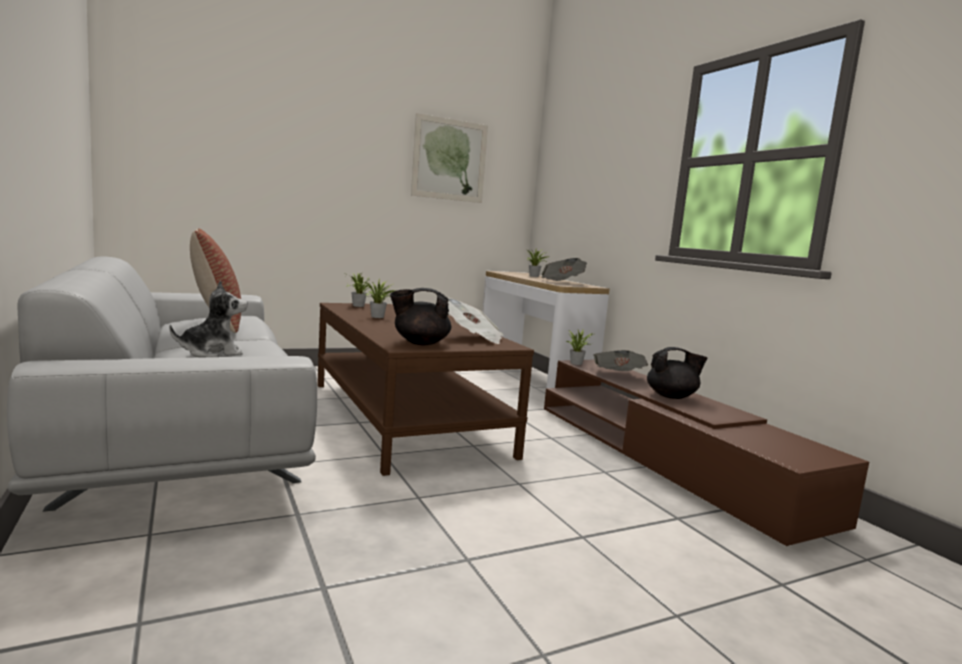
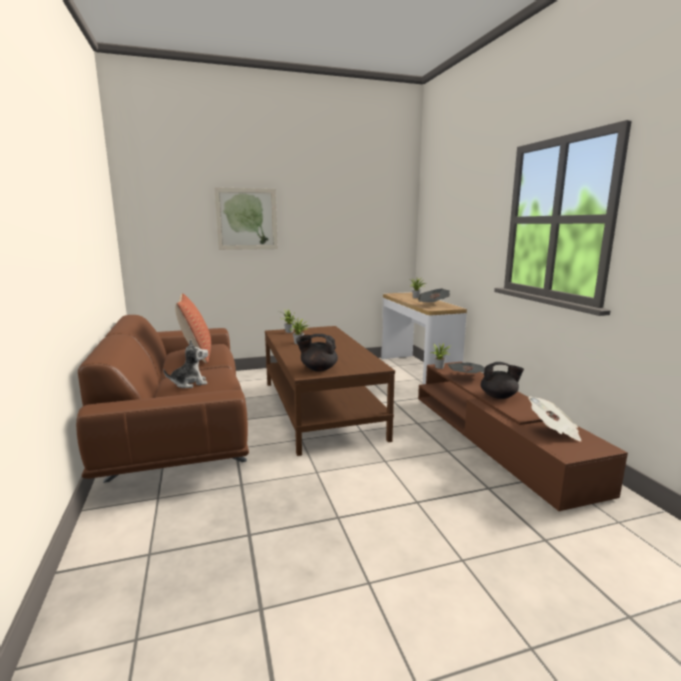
camera: 10 degrees right, 5 degrees up
grey sofa [7,257,317,512] -> brown sofa [76,315,249,483]
picture [411,113,488,203] -> picture moved to [214,187,278,250]
newspaper [448,298,504,344] -> newspaper moved to [528,396,581,441]

